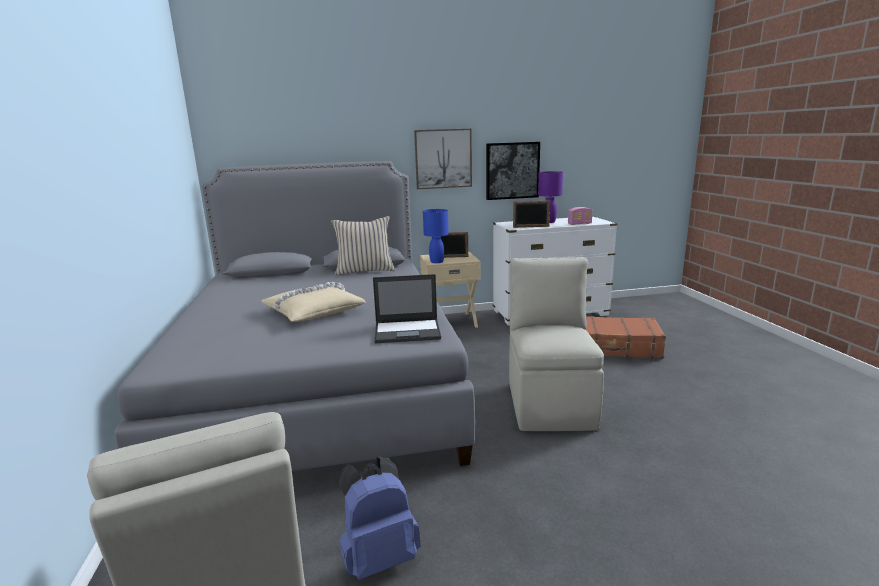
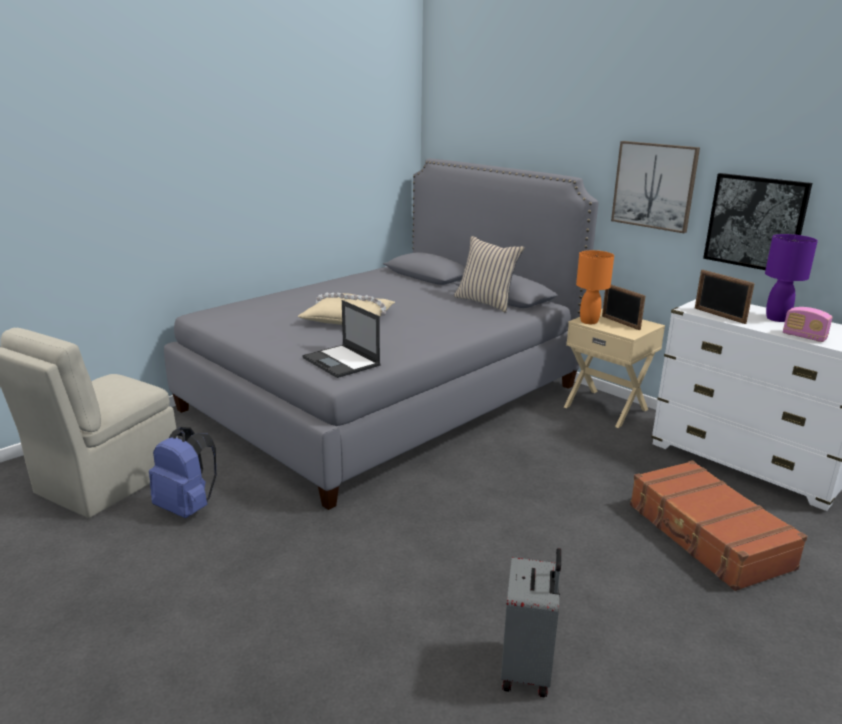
camera: 55 degrees right, 5 degrees up
blue table lamp [423,209,449,263] -> orange table lamp [576,250,614,324]
beige chair [509,257,604,431] -> none
none -> grey suitcase [501,548,561,697]

